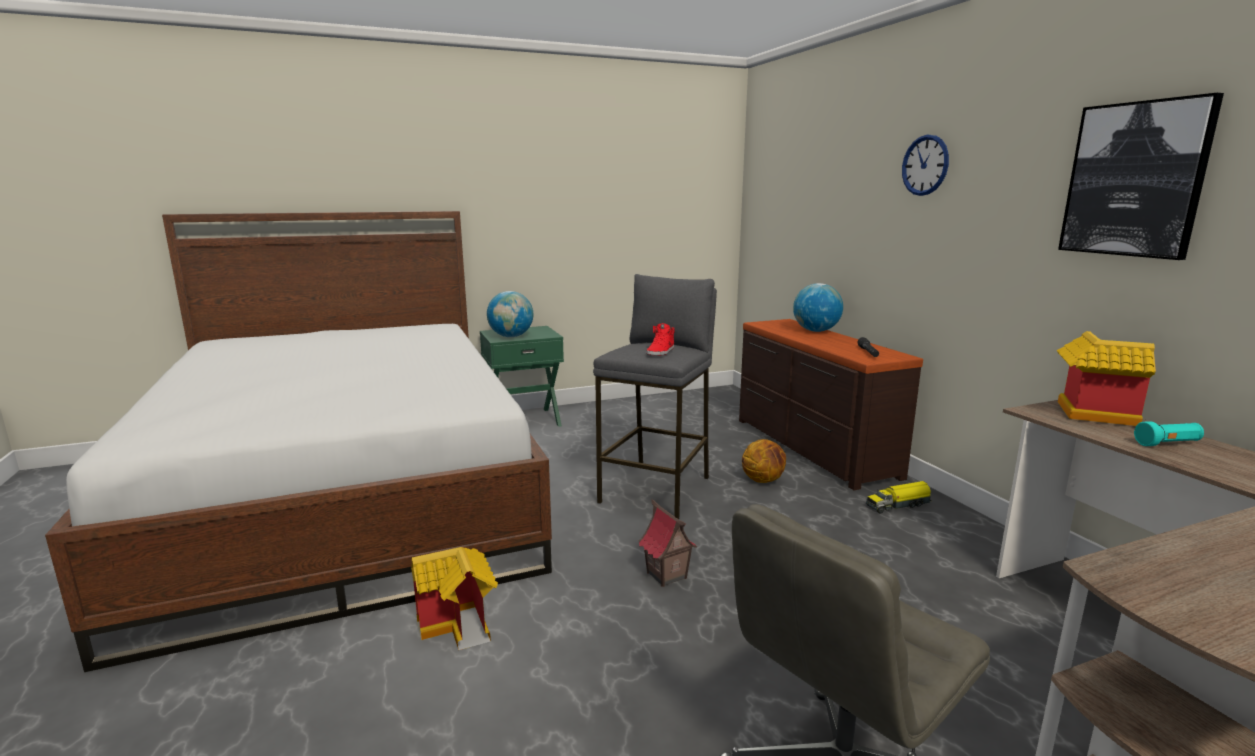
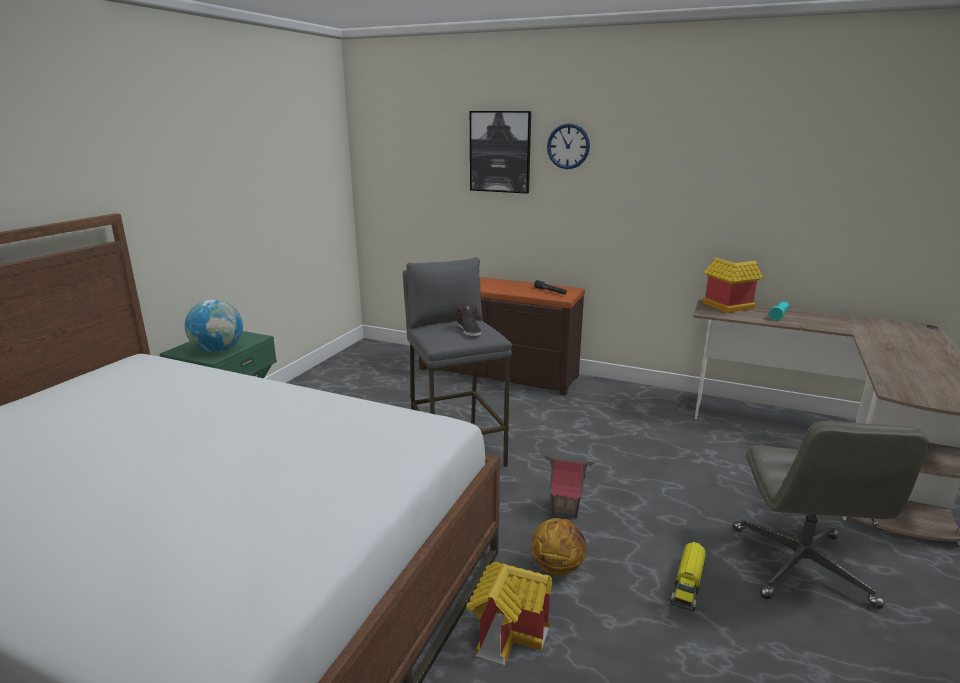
camera: 45 degrees left, 5 degrees up
red shoe [646,323,675,356] -> black shoe [457,305,482,337]
basketball [742,439,786,483] -> basketball moved to [531,518,586,575]
globe [793,283,843,332] -> none
toy truck [866,481,932,514] -> toy truck moved to [671,542,706,612]
picture [1058,93,1224,260] -> picture moved to [470,111,531,194]

